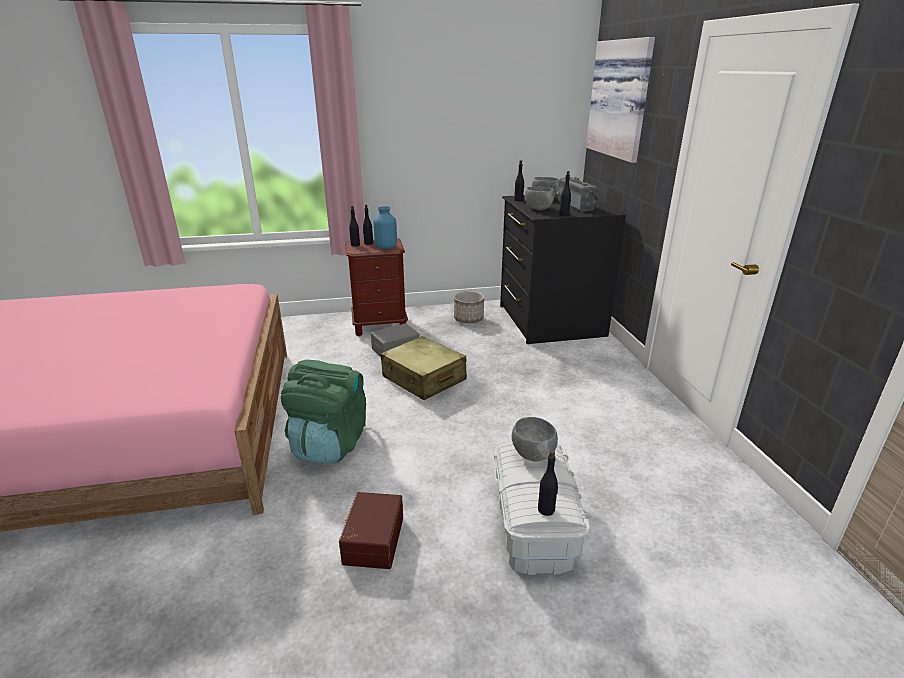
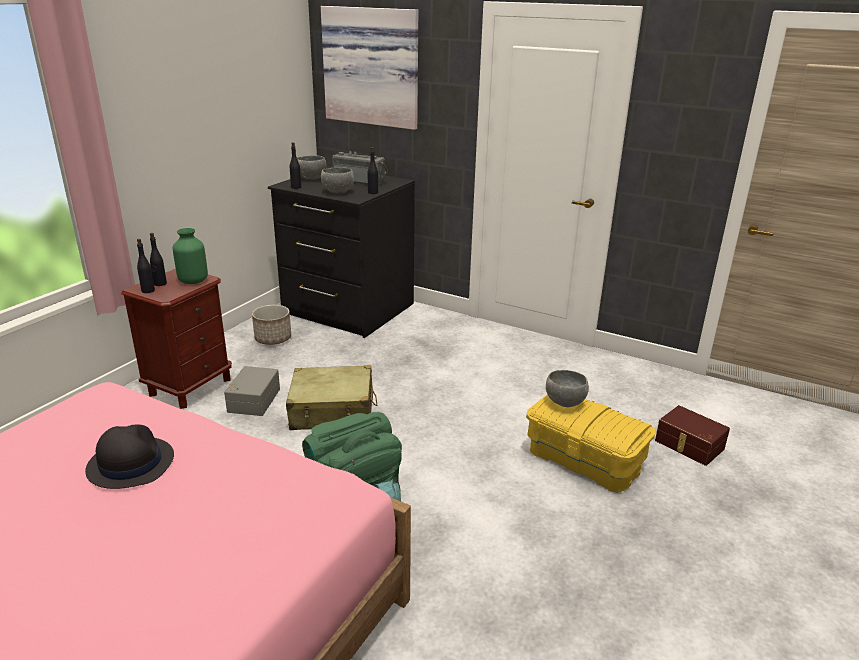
camera: 50 degrees left, 0 degrees up
brown storage box [339,492,403,569] -> brown storage box moved to [655,405,730,466]
blue vase [373,206,397,249] -> green vase [173,228,208,284]
white storage box [494,442,590,575] -> yellow storage box [526,394,655,493]
black bottle [538,450,558,516] -> none
none -> black hat [85,424,174,489]

